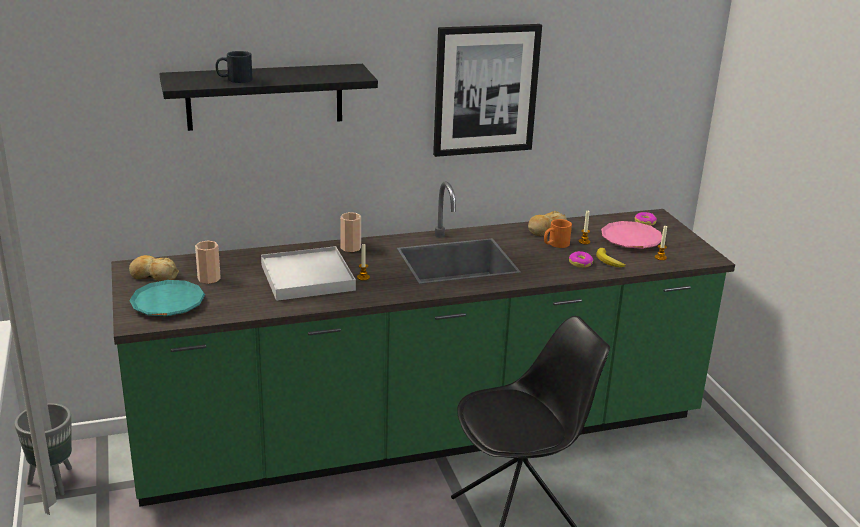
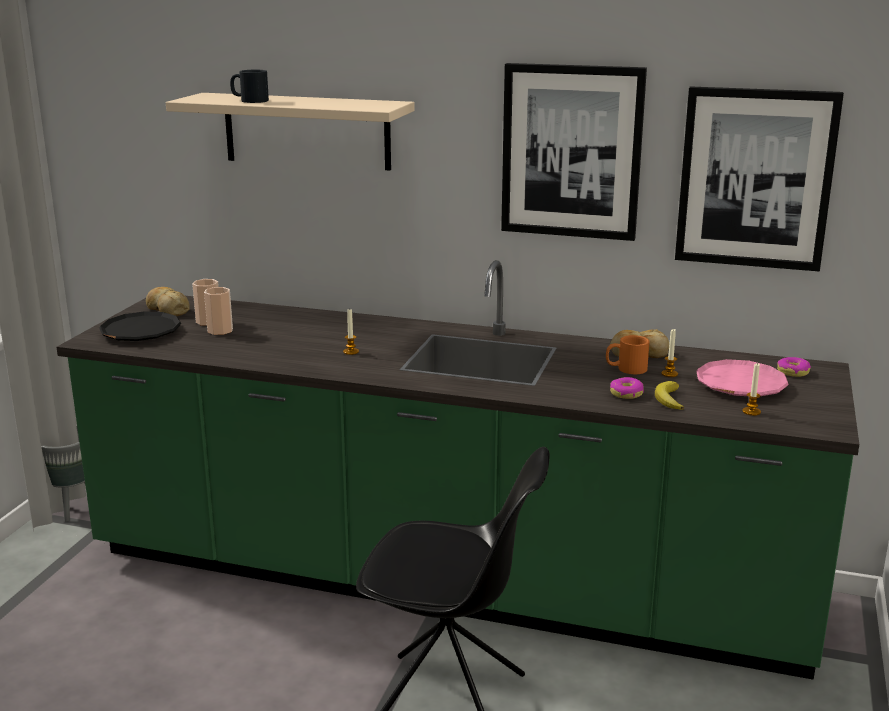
camera: 35 degrees right, 5 degrees down
turquoise plate [129,280,205,316] -> black plate [99,311,181,341]
black shelf [159,64,378,131] -> beige shelf [166,93,415,171]
white tray [261,246,356,301] -> none
cup [340,212,361,252] -> cup moved to [204,287,233,335]
none -> picture [675,86,844,271]

